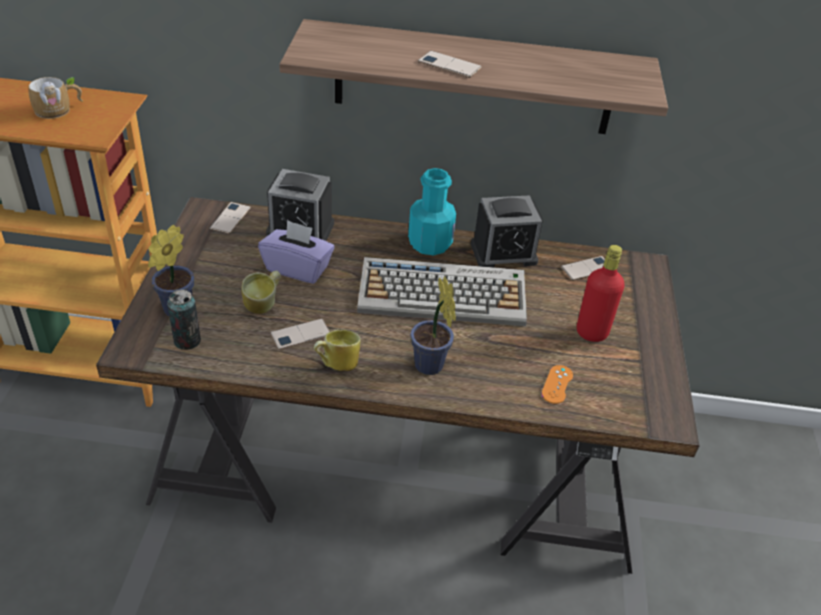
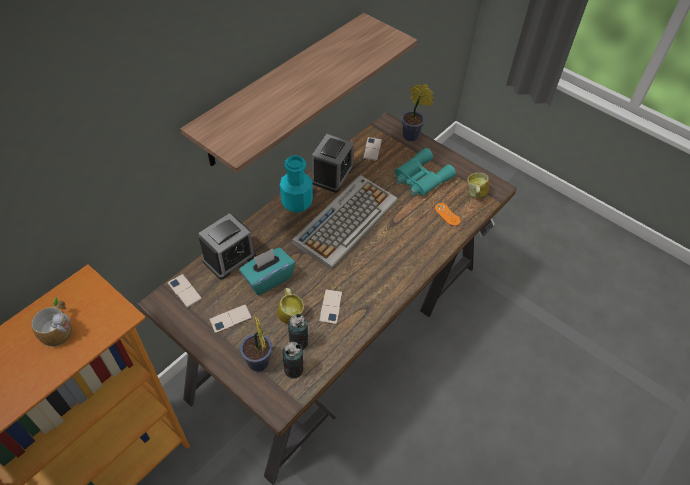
camera: 55 degrees left, 10 degrees up
purple tissue box [258,220,335,284] -> turquoise tissue box [239,248,295,295]
mug [314,330,361,371] -> mug moved to [467,173,489,198]
potted plant [410,276,456,375] -> potted plant moved to [401,84,434,141]
phone [418,51,482,78] -> phone moved to [209,304,252,333]
red bottle [577,245,625,342] -> turquoise binoculars [395,148,456,196]
none -> can [288,314,308,350]

